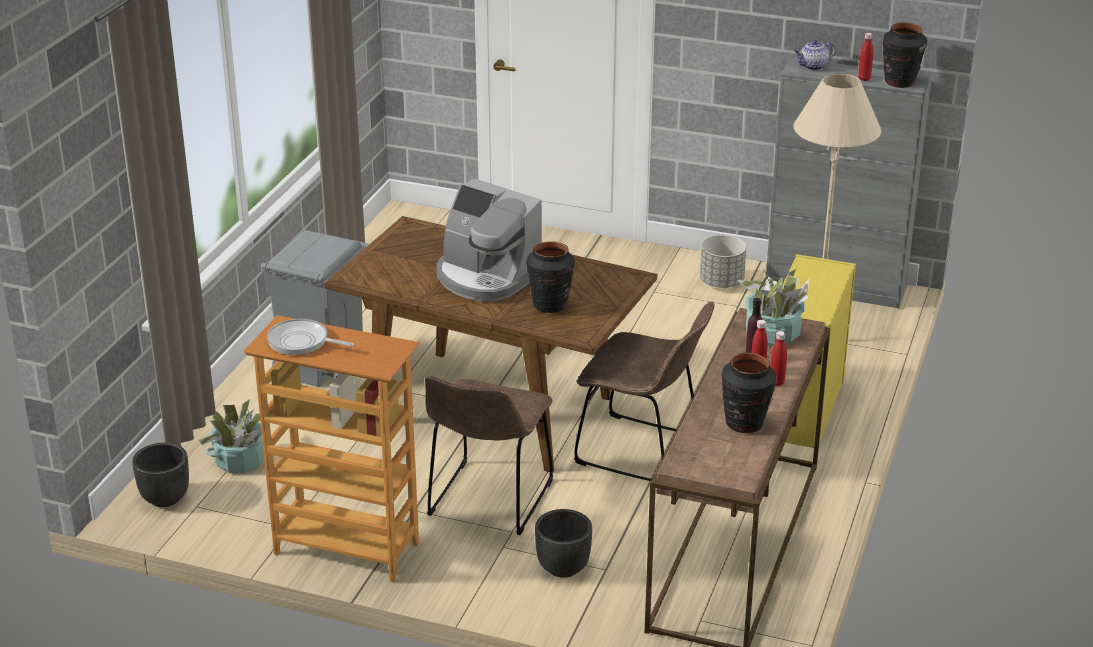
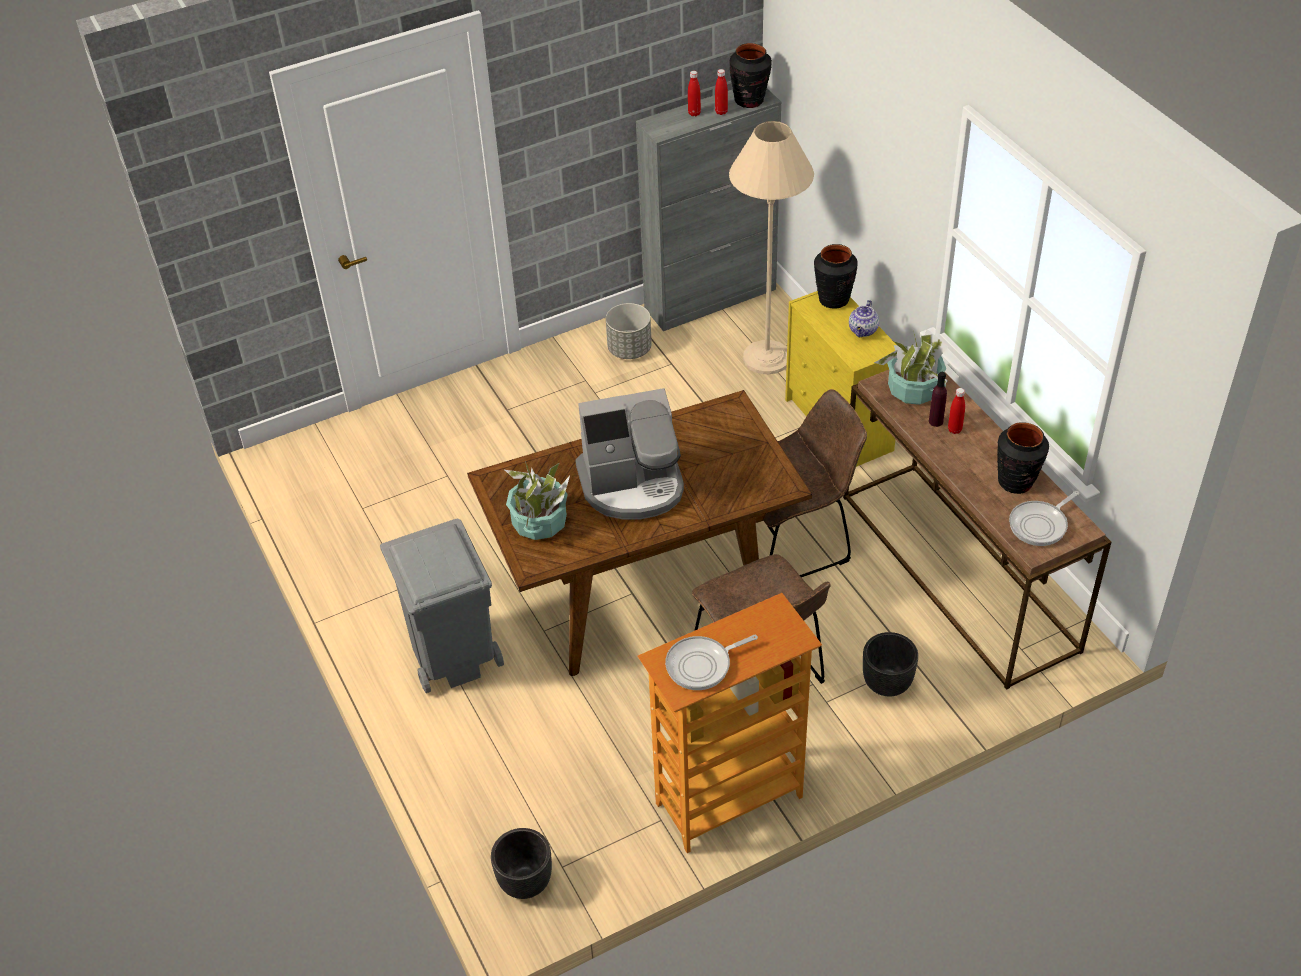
camera: 45 degrees left, 15 degrees up
potted plant [199,399,264,473] -> potted plant moved to [505,461,570,540]
black vase [526,241,575,313] -> black vase moved to [814,244,858,309]
red bottle [770,331,787,386] -> red bottle moved to [688,71,701,116]
teapot [794,40,835,71] -> teapot moved to [849,300,879,337]
none -> frying pan [1009,491,1080,546]

